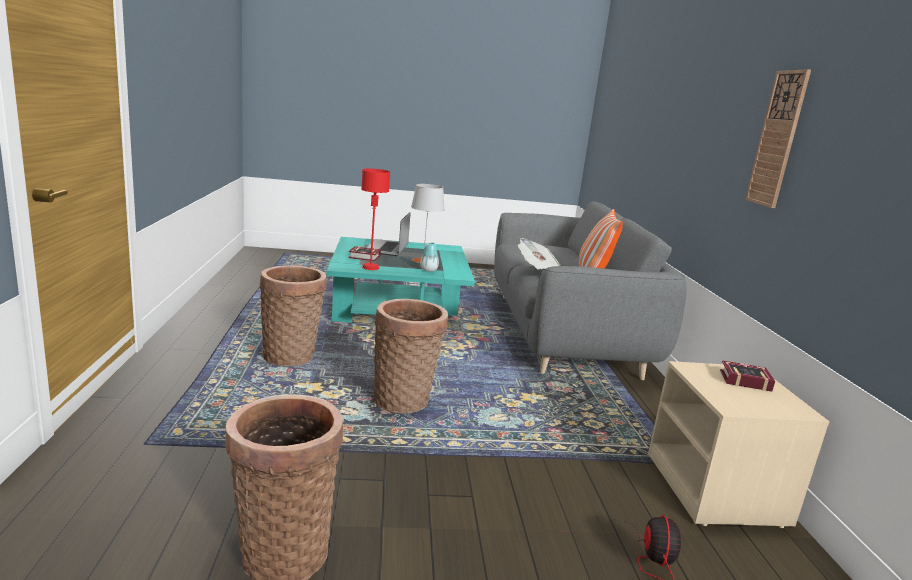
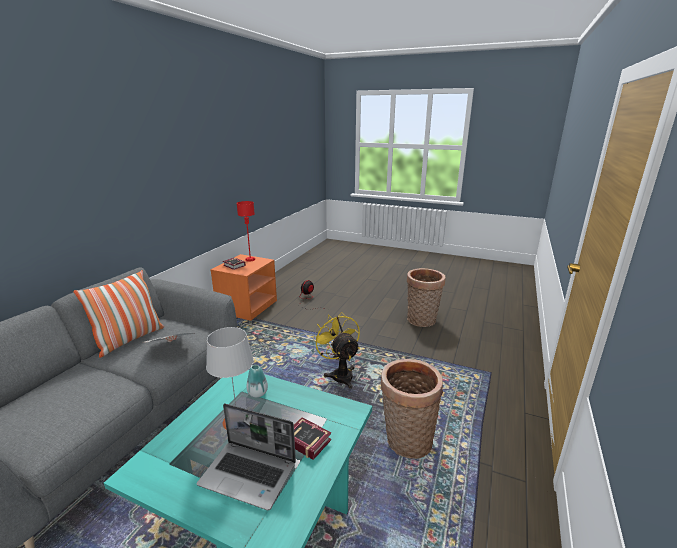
camera: 150 degrees left, 5 degrees up
red table lamp [361,169,390,270] -> red table lamp moved to [237,201,256,262]
laptop [366,212,410,256] -> laptop turned 75 degrees clockwise [197,404,296,510]
basket [374,299,448,413] -> yellow fan [312,312,360,389]
beige nightstand [648,361,830,528] -> orange nightstand [211,254,277,321]
wall clock [745,69,811,208] -> none

